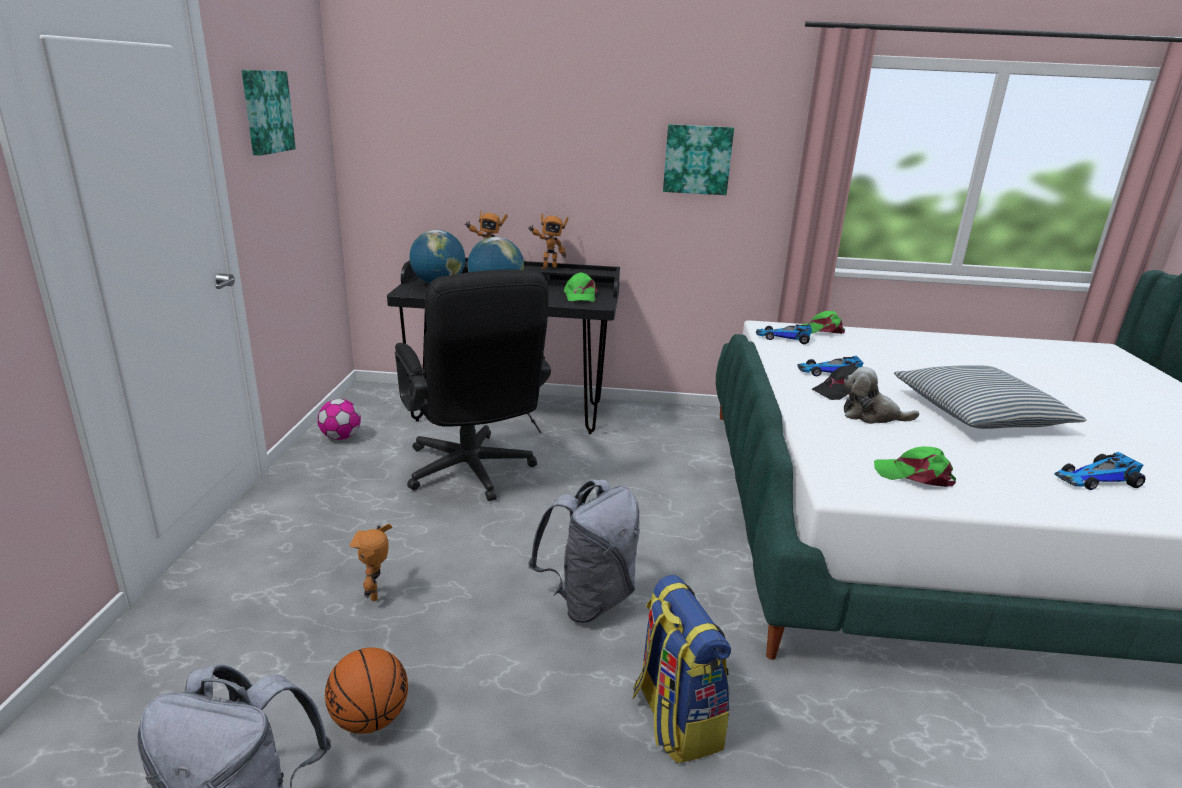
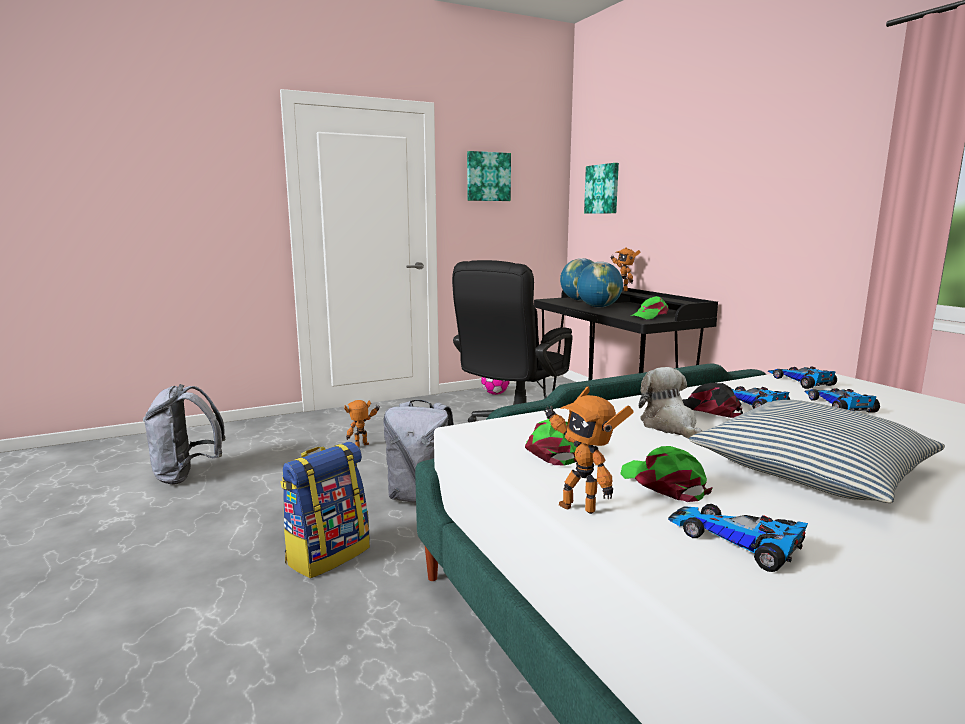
camera: 60 degrees right, 10 degrees down
basketball [325,648,408,734] -> none
toy robot [529,213,568,269] -> toy robot moved to [544,386,634,514]
picture [663,124,734,195] -> picture moved to [584,163,619,214]
green cap [801,311,845,334] -> green cap moved to [620,446,713,502]
none -> toy car [805,388,880,413]

